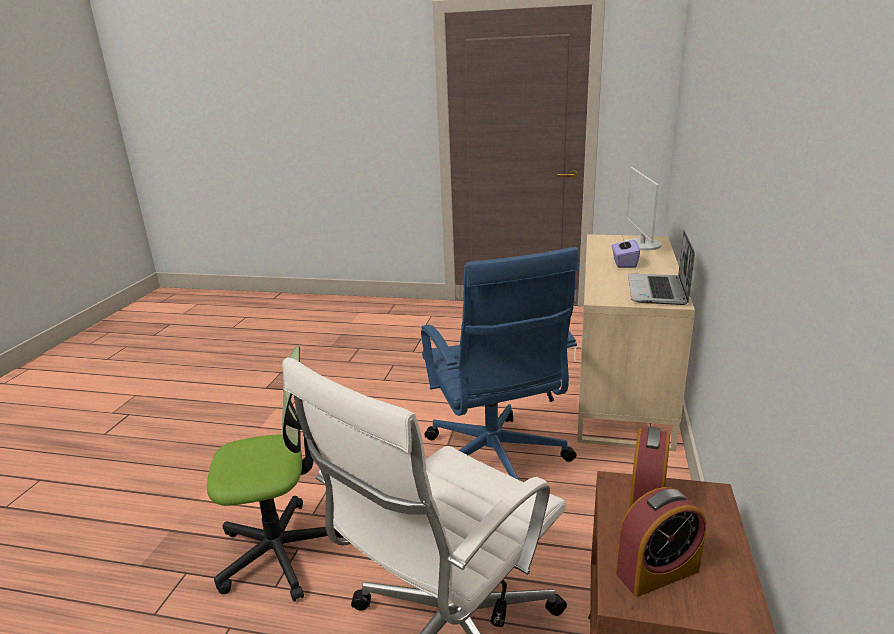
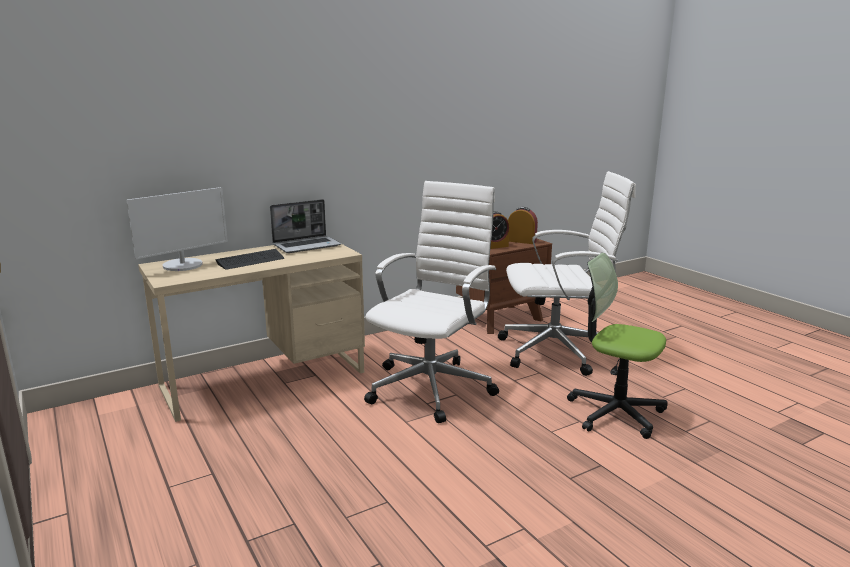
camera: 135 degrees left, 5 degrees down
blue office chair [421,247,579,480] -> white office chair [364,181,499,423]
purple tissue box [612,236,640,268] -> keyboard [215,249,284,270]

